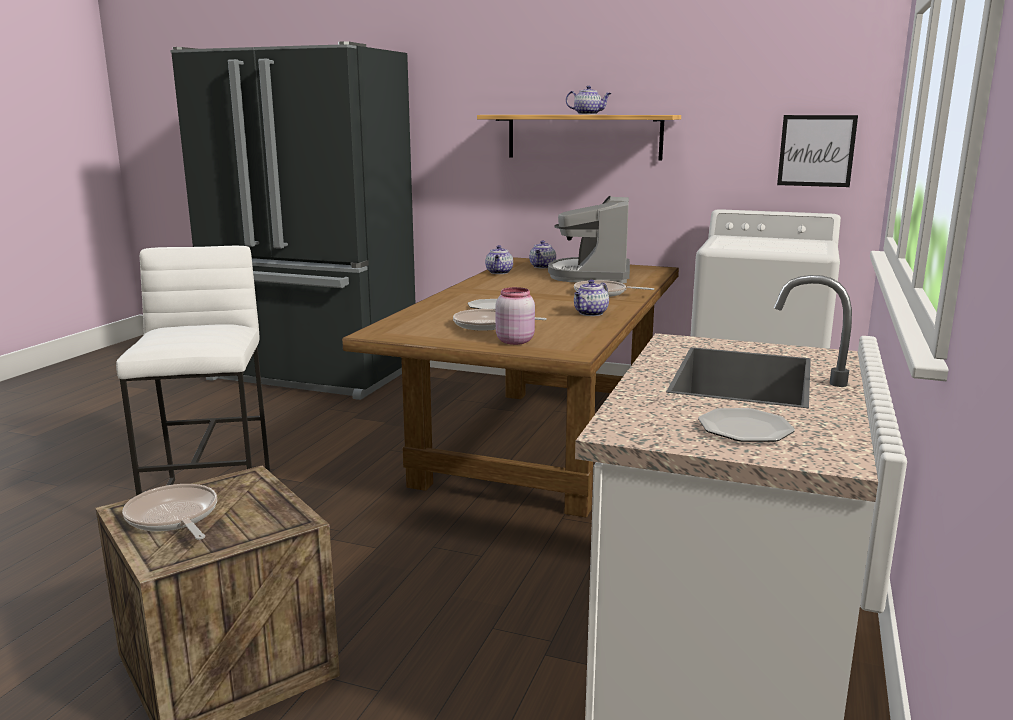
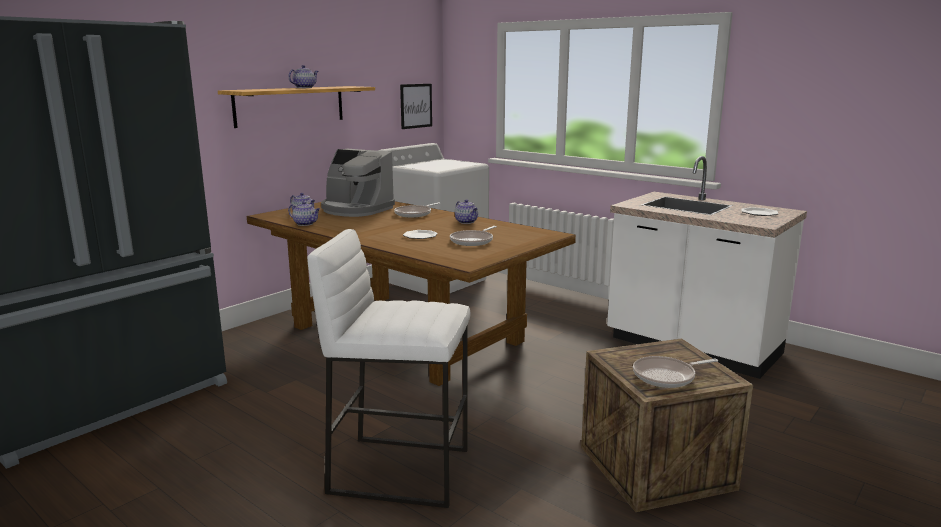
camera: 70 degrees left, 0 degrees up
pink jar [496,287,535,345] -> none

